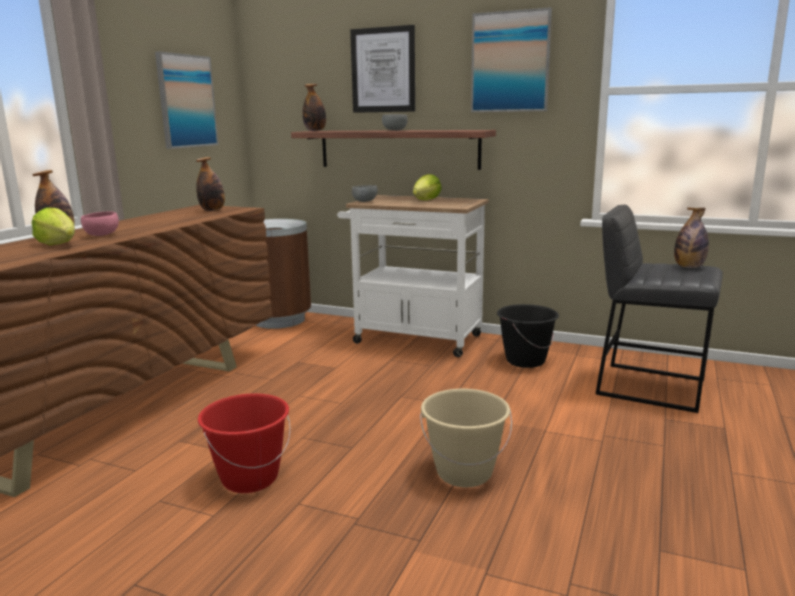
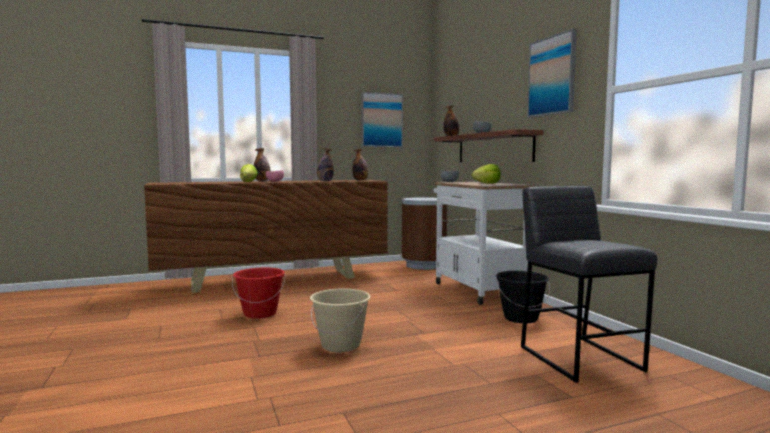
camera: 45 degrees right, 10 degrees down
picture [350,25,415,113] -> none
bottle [674,208,709,268] -> bottle moved to [317,148,334,182]

